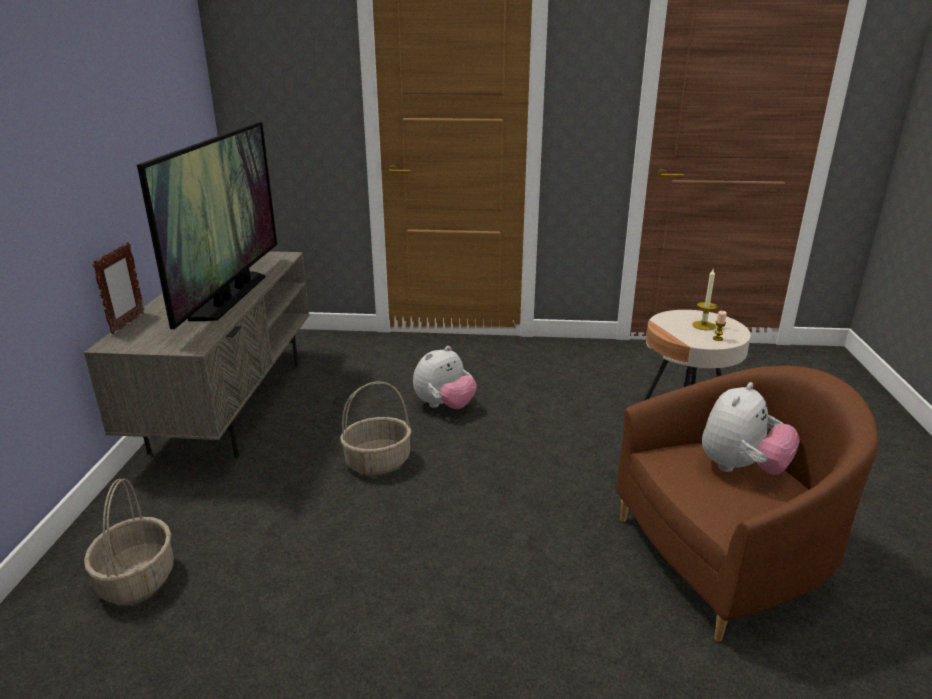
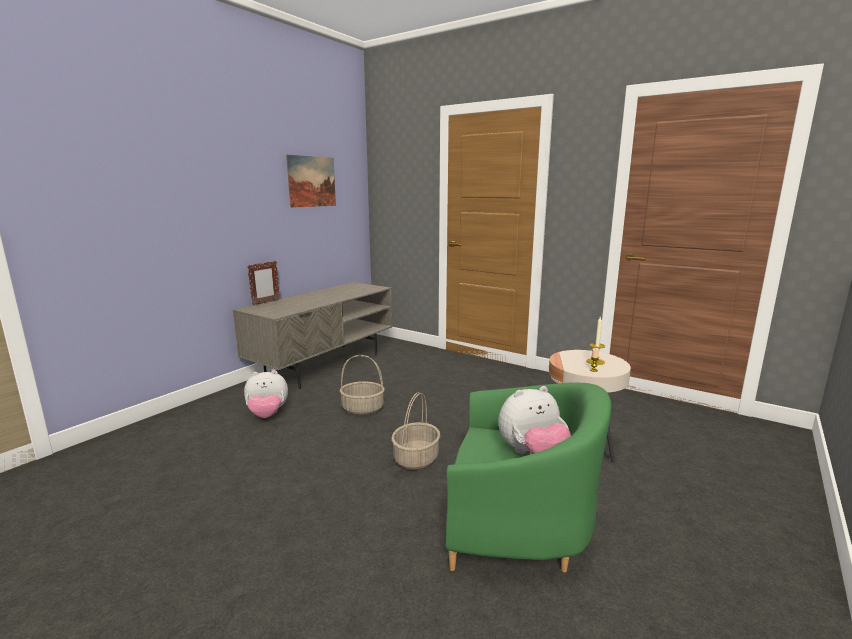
camera: 30 degrees right, 10 degrees down
basket [84,479,174,604] -> basket moved to [391,392,440,470]
television [137,122,277,329] -> none
plush toy [413,346,477,409] -> plush toy moved to [244,370,288,418]
brown armchair [616,366,878,642] -> green armchair [446,383,611,572]
none -> picture [286,155,336,208]

